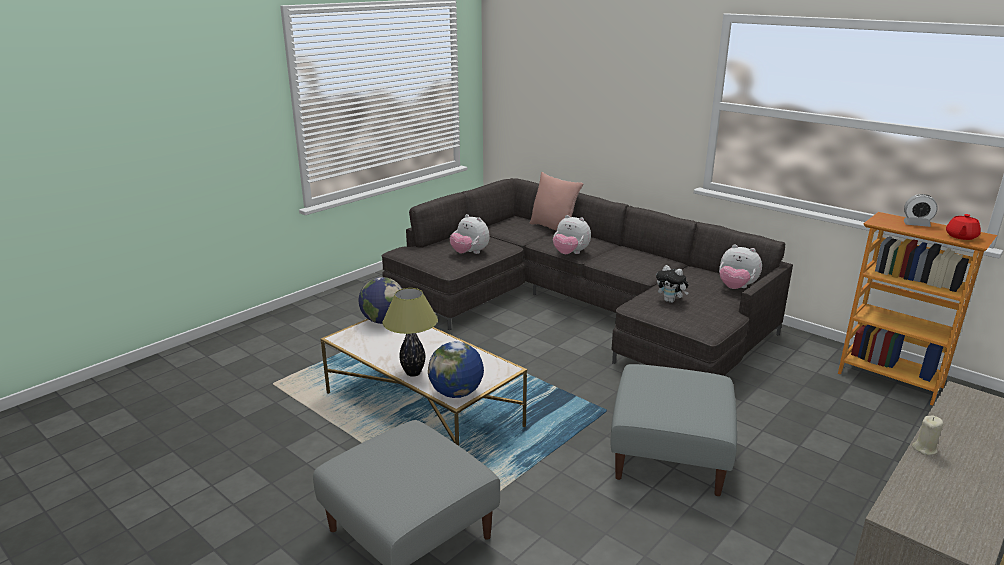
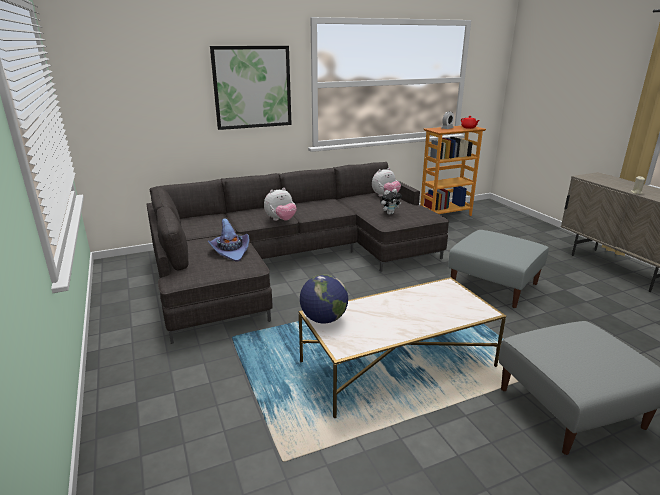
camera: 65 degrees left, 0 degrees up
table lamp [382,288,438,377] -> none
globe [428,341,484,398] -> none
plush toy [450,214,490,254] -> purple hat [208,218,249,262]
pink pillow [530,172,583,231] -> none
none -> picture [210,46,292,130]

